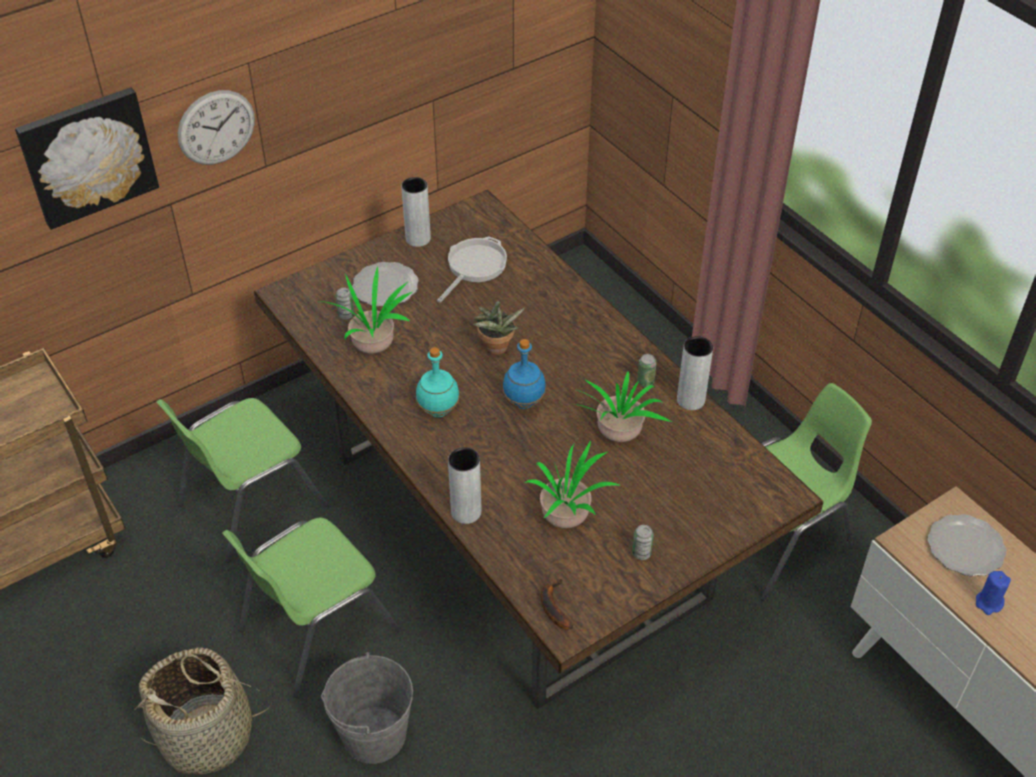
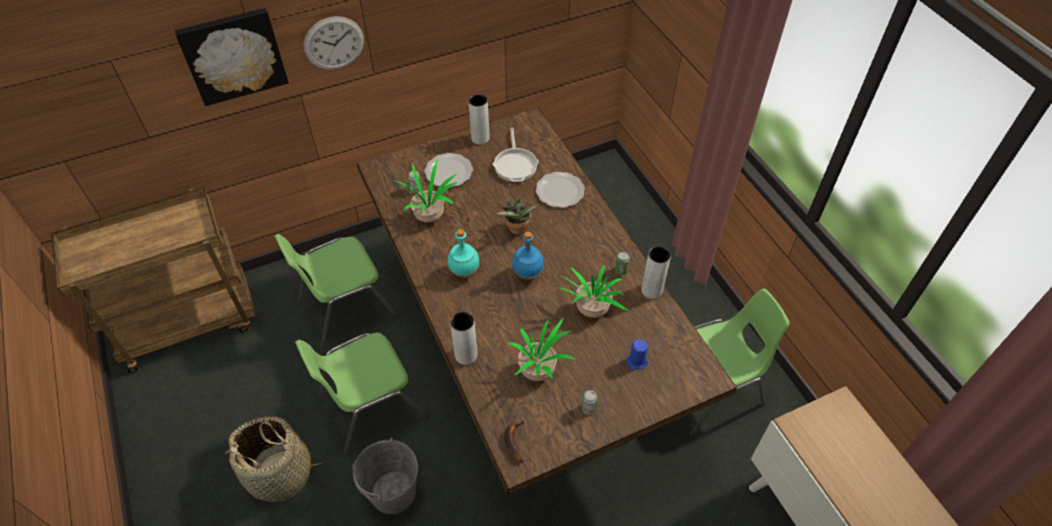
camera: 10 degrees right, 5 degrees up
frying pan [437,236,507,303] -> frying pan turned 135 degrees clockwise [493,128,539,182]
plate [928,514,1007,576] -> plate moved to [536,172,585,208]
blue candle [976,571,1011,615] -> blue candle moved to [626,339,649,370]

